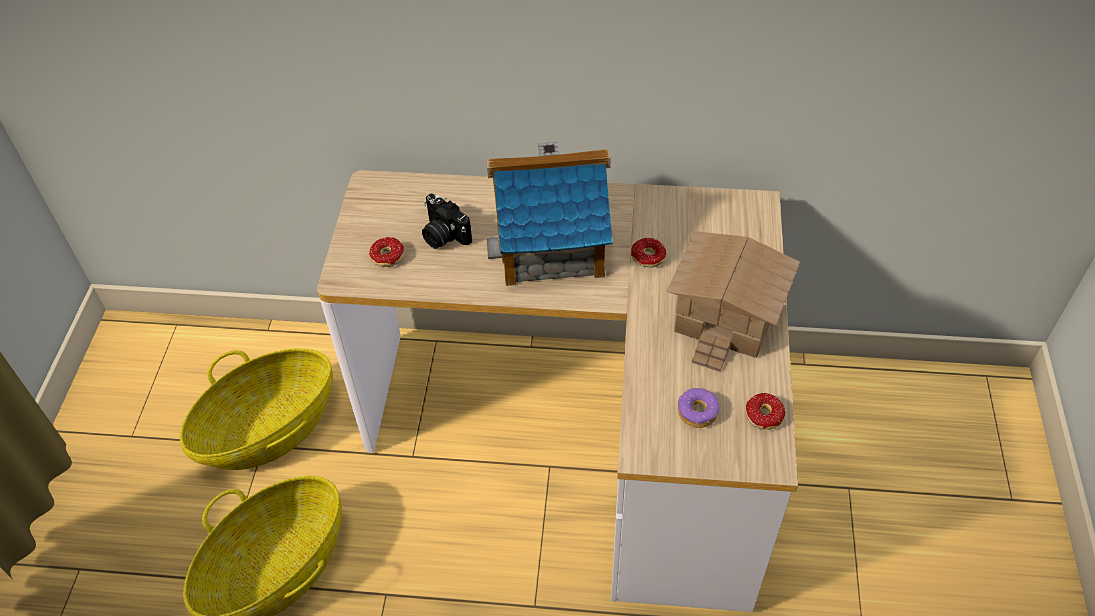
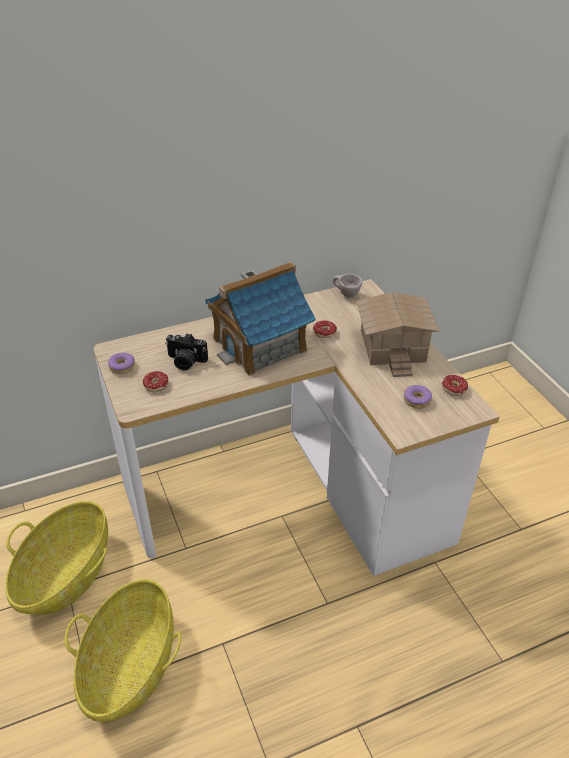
camera: 30 degrees left, 10 degrees down
none -> donut [108,353,135,374]
none -> beige cup [333,274,362,298]

